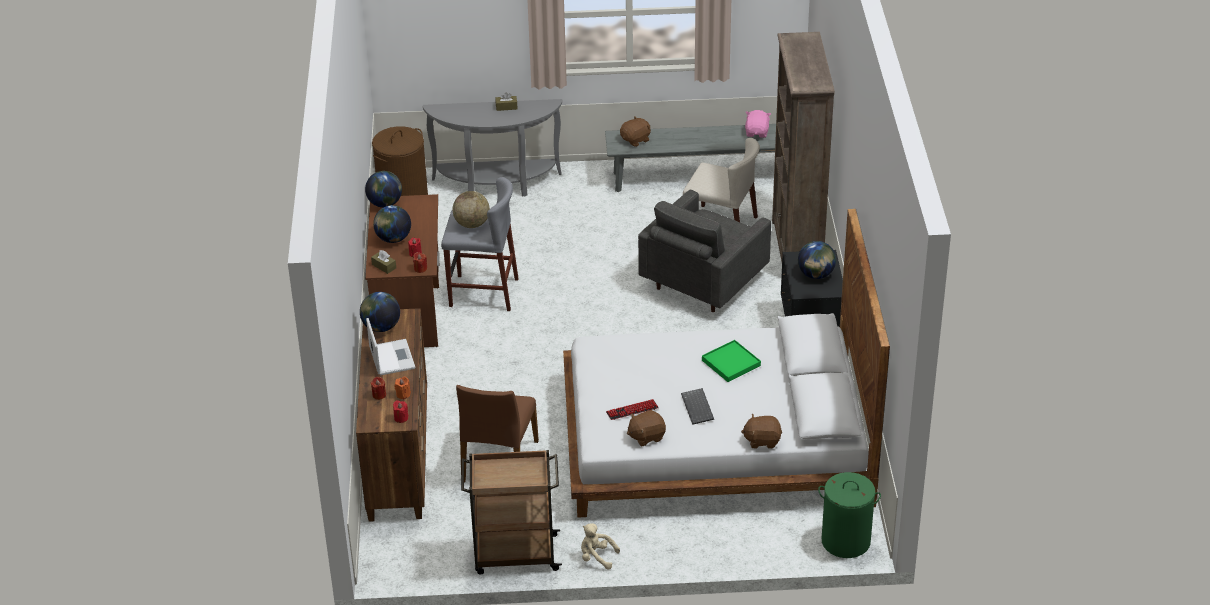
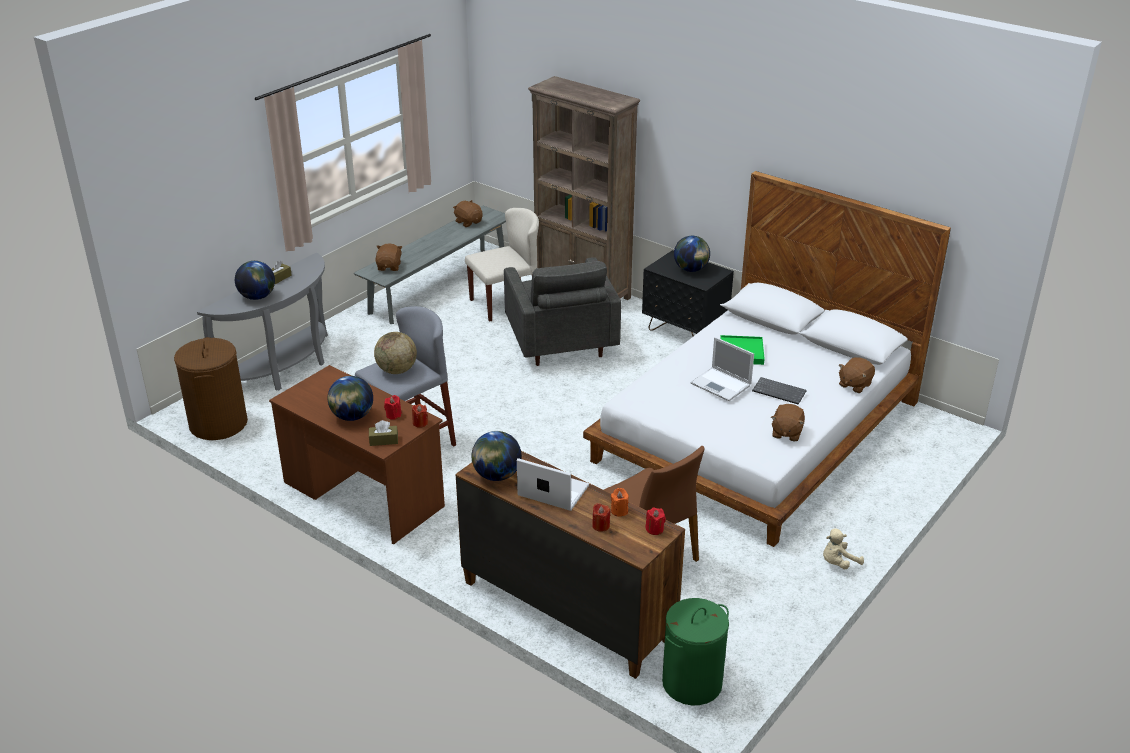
camera: 50 degrees left, 5 degrees down
globe [365,171,402,208] -> globe moved to [235,261,275,300]
brown cart [461,450,562,575] -> none
keyboard [606,399,659,420] -> none
pink plush toy [745,110,771,138] -> brown plush toy [453,200,483,227]
green laundry basket [818,472,881,558] -> green laundry basket moved to [662,598,729,705]
none -> laptop [690,337,754,401]

